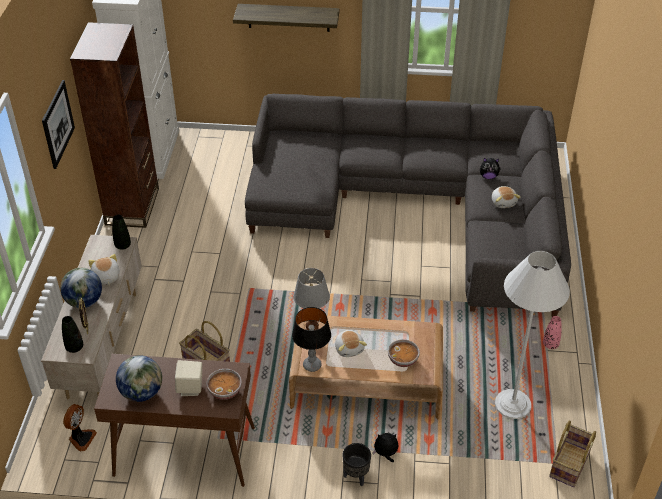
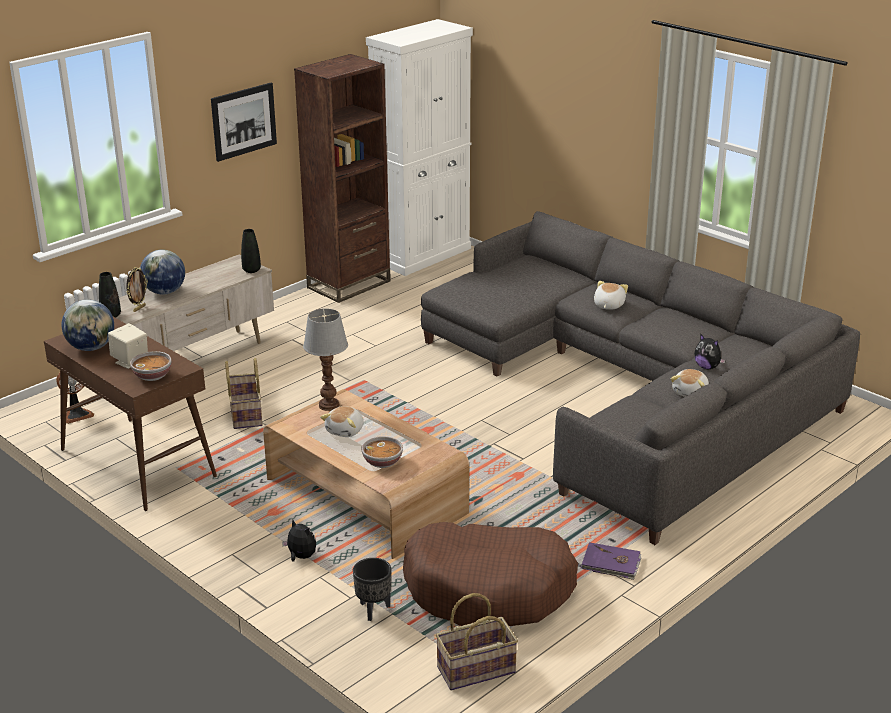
camera: 40 degrees right, 15 degrees down
plush toy [88,254,120,285] -> plush toy moved to [594,281,628,310]
shelf [233,4,340,32] -> none
table lamp [292,307,331,372] -> none
black planter [343,443,371,486] -> black planter moved to [353,558,391,621]
white floor lamp [495,251,570,419] -> brown dog bed [403,522,578,626]
pink vase [543,316,562,349] -> purple book [581,542,642,580]

